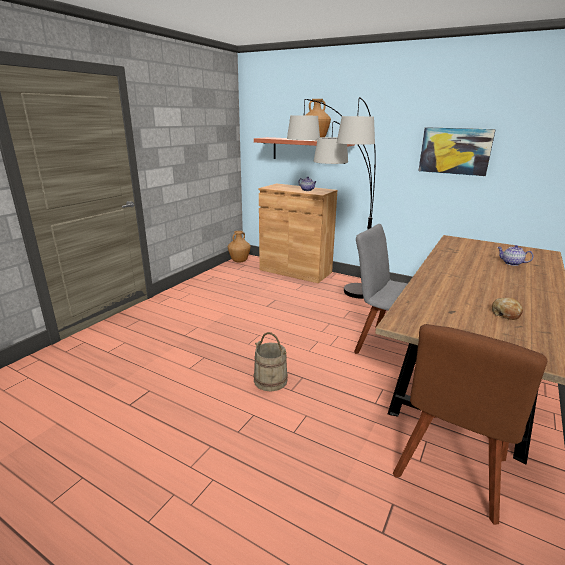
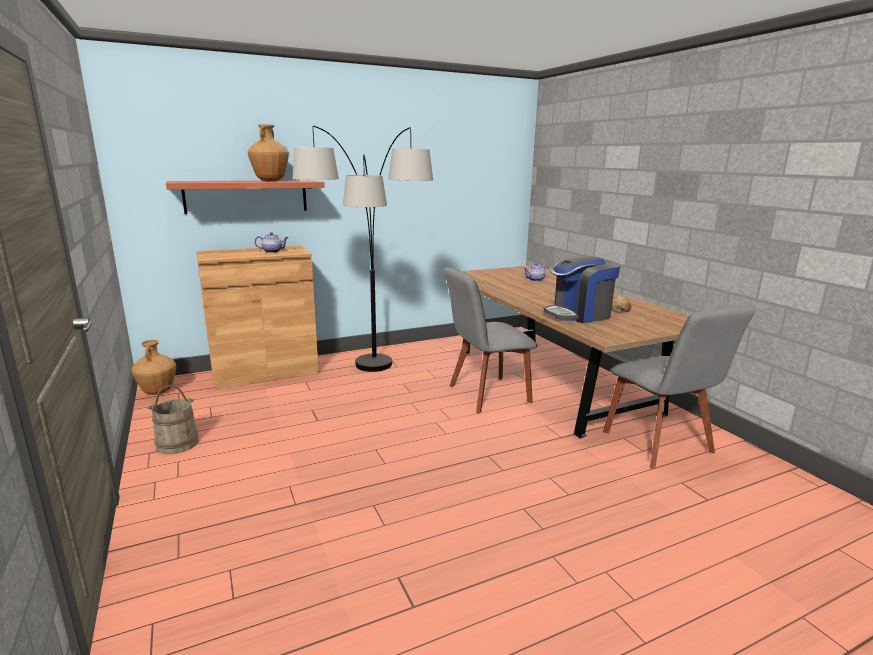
camera: 55 degrees left, 5 degrees down
beige bucket [253,332,288,392] -> beige bucket moved to [147,385,199,454]
brown chair [393,324,547,525] -> grey chair [603,305,755,469]
picture [418,127,496,176] -> none
none -> coffee machine [543,256,620,323]

